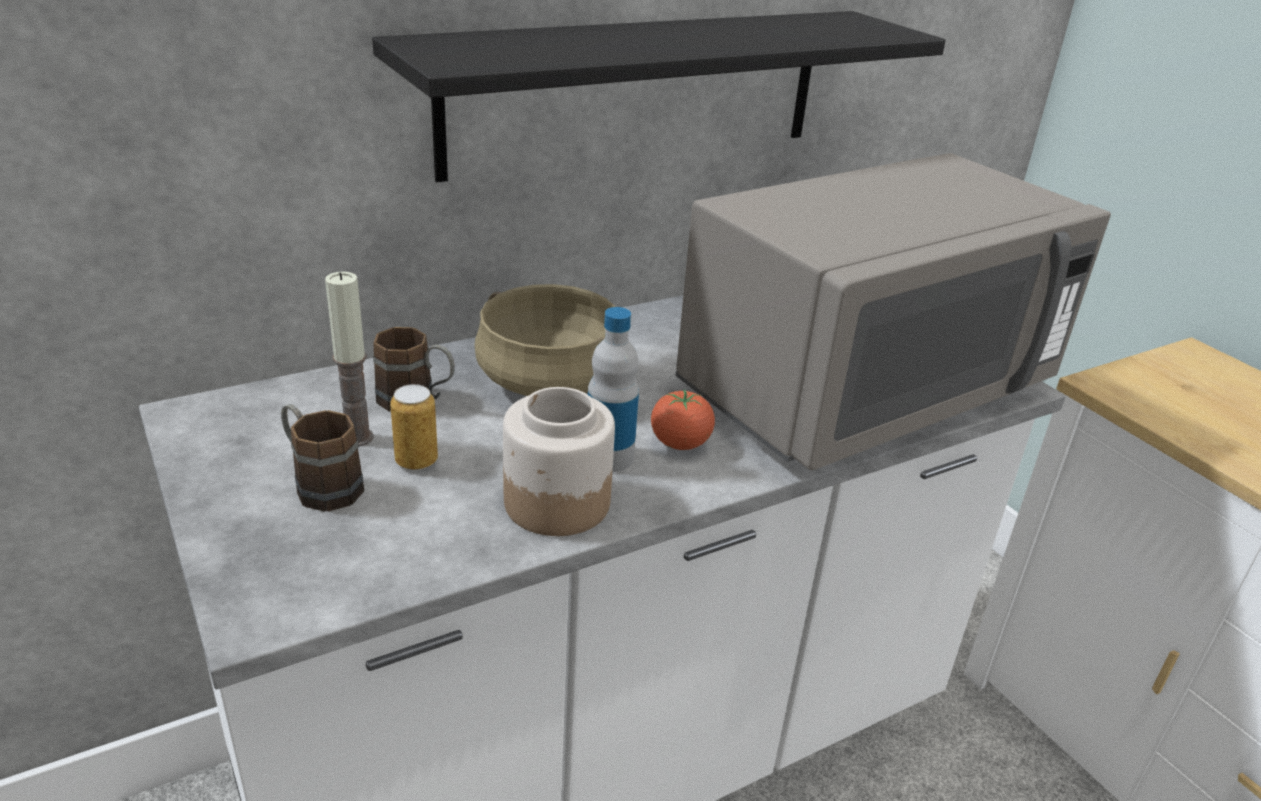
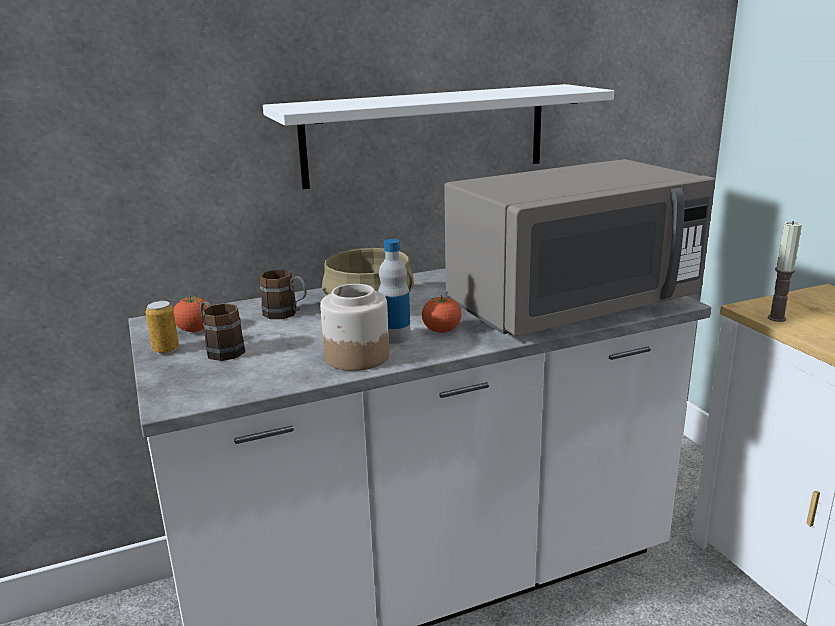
camera: 10 degrees right, 10 degrees down
candle [325,272,374,447] -> candle moved to [768,221,802,322]
black shelf [372,11,946,182] -> white shelf [263,84,614,189]
can [390,384,438,470] -> can moved to [145,301,179,354]
none -> tomato [173,296,207,332]

